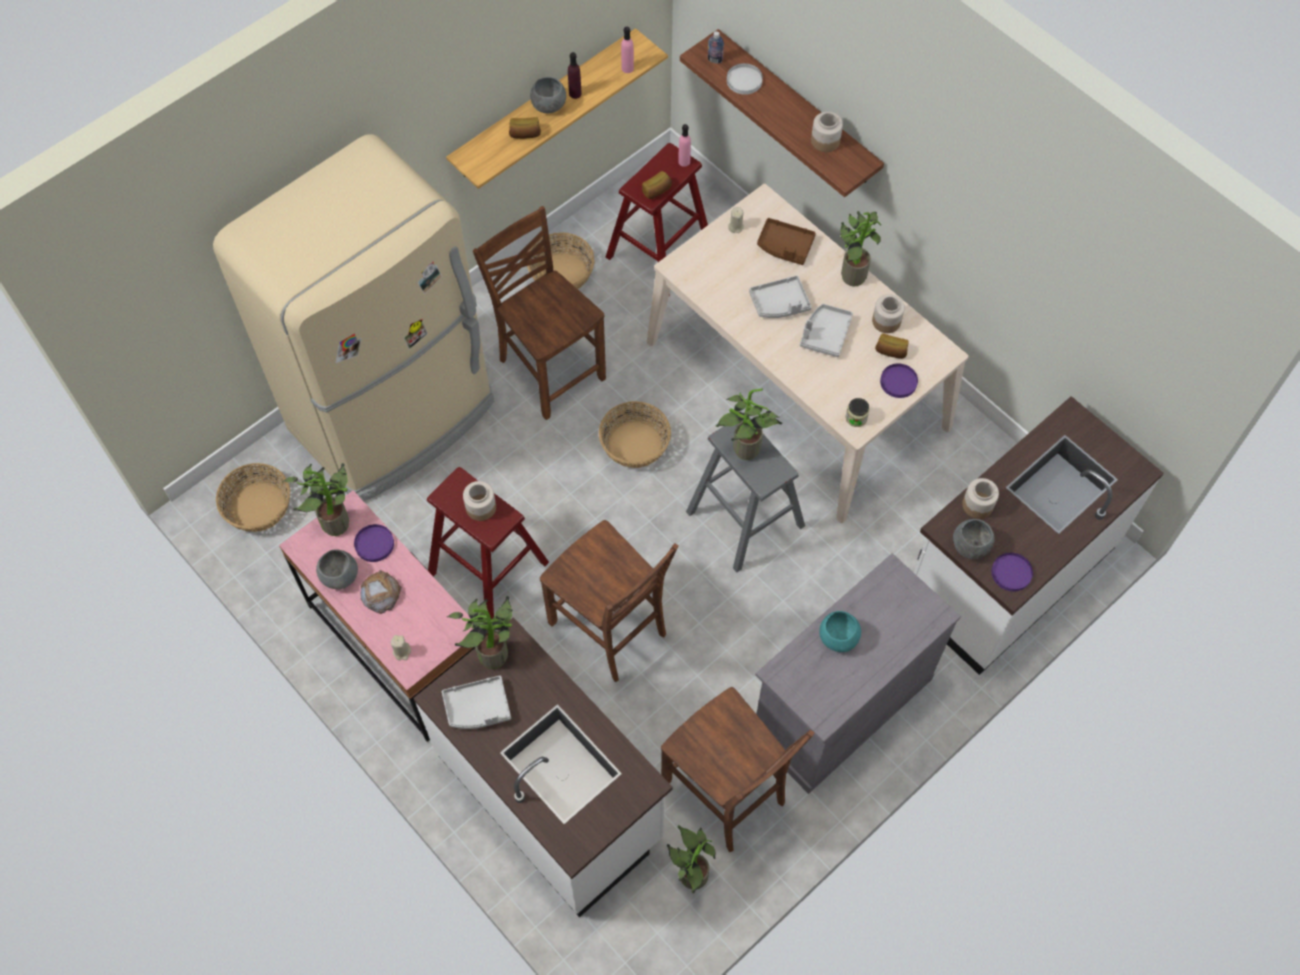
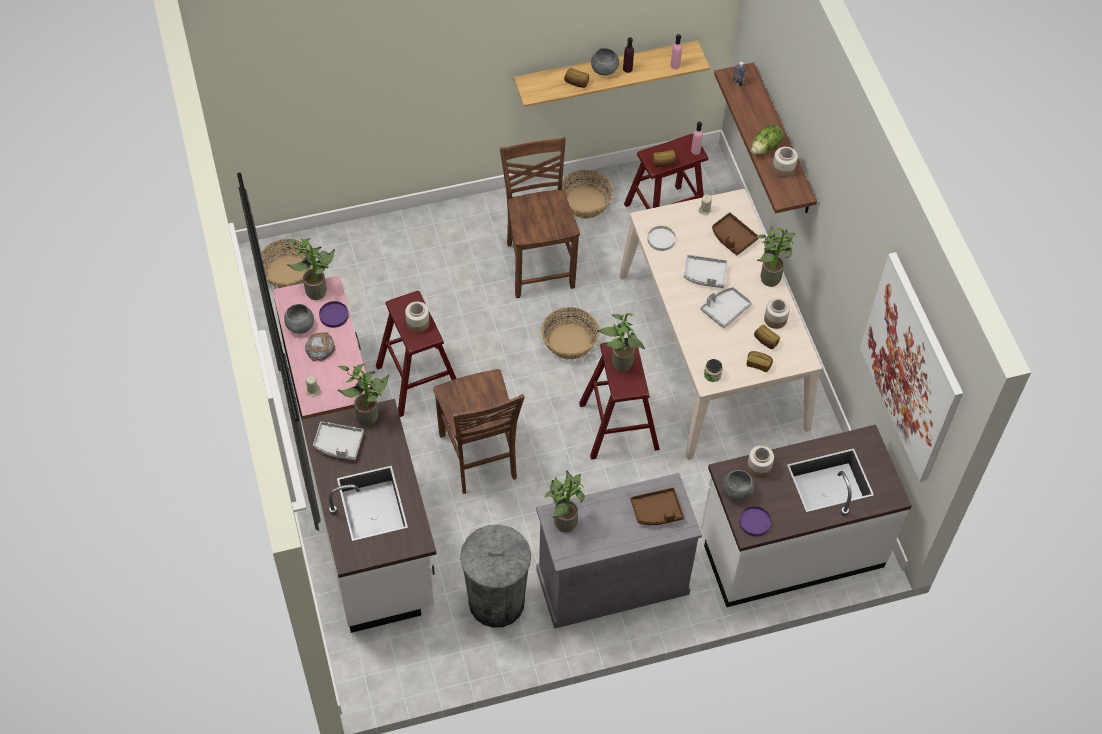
camera: 25 degrees right, 5 degrees down
beige fridge [213,134,494,501] -> none
brown chair [661,687,815,852] -> grey trash can [460,524,531,628]
potted plant [666,825,716,893] -> potted plant moved to [545,470,585,533]
grey stool [686,418,805,573] -> red stool [579,342,660,460]
white plate [727,63,763,95] -> white plate moved to [647,226,676,251]
turquoise bowl [820,611,861,652] -> none
purple plate [880,364,918,398] -> bread [747,351,773,372]
none -> brown tray [630,488,684,525]
none -> lettuce [751,124,784,155]
none -> picture [860,252,963,482]

